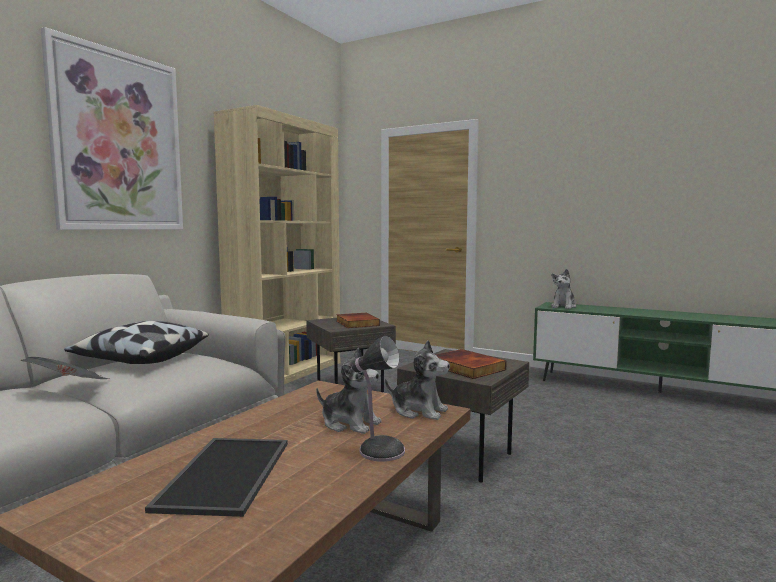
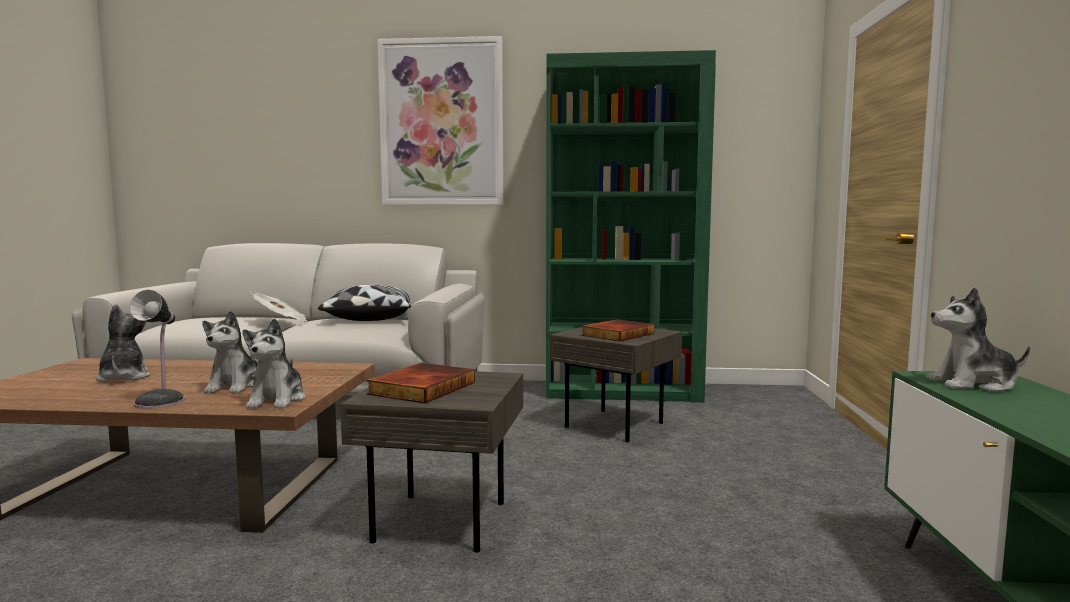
camera: 65 degrees right, 0 degrees up
tray [145,438,288,517] -> plush toy [96,304,150,383]
beige bookcase [214,105,340,384] -> green bookcase [546,50,716,403]

